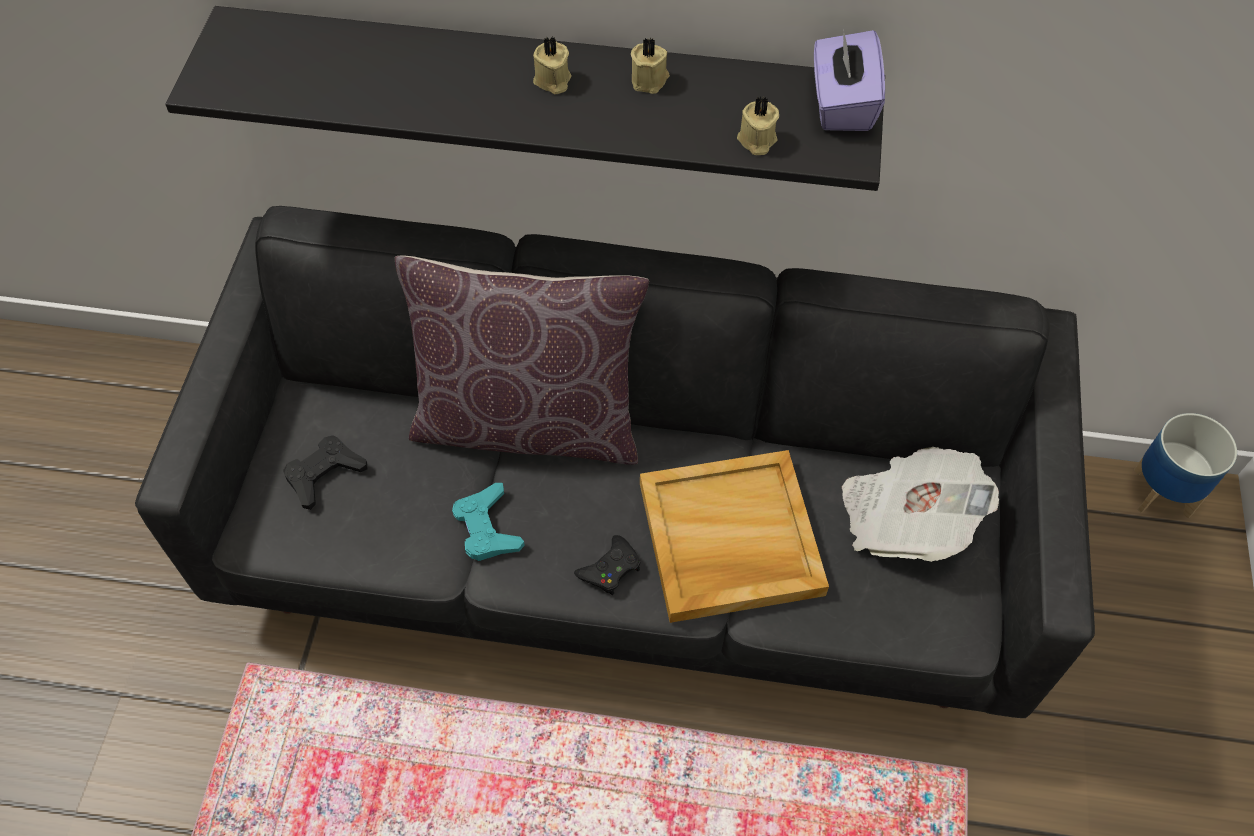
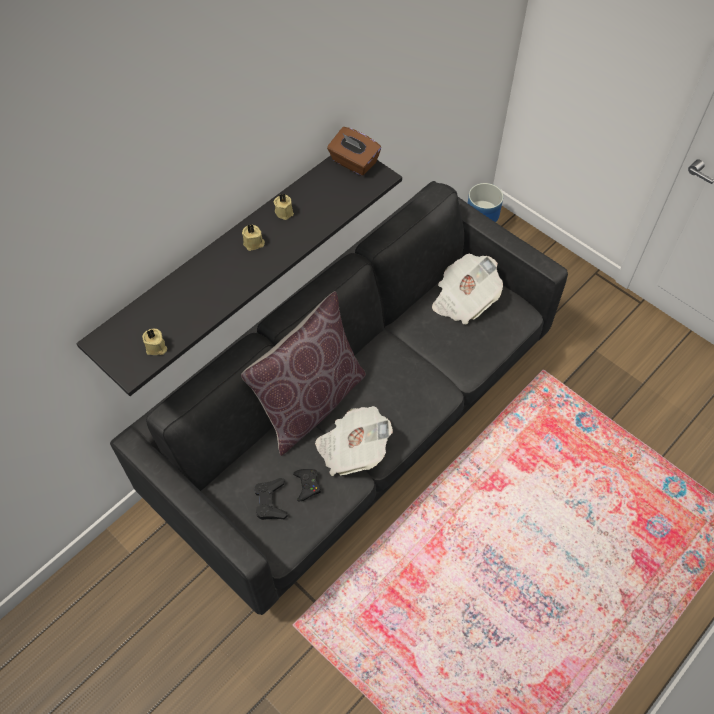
camera: 55 degrees left, 0 degrees up
turquoise game controller [452,483,525,561] -> newspaper [315,406,393,476]
black game controller [574,535,640,595] -> black game controller moved to [293,469,321,502]
beige tray [640,450,829,623] -> none
beige candle [737,97,779,155] -> beige candle moved to [142,329,167,355]
purple tissue box [814,28,885,131] -> brown tissue box [327,127,381,176]

